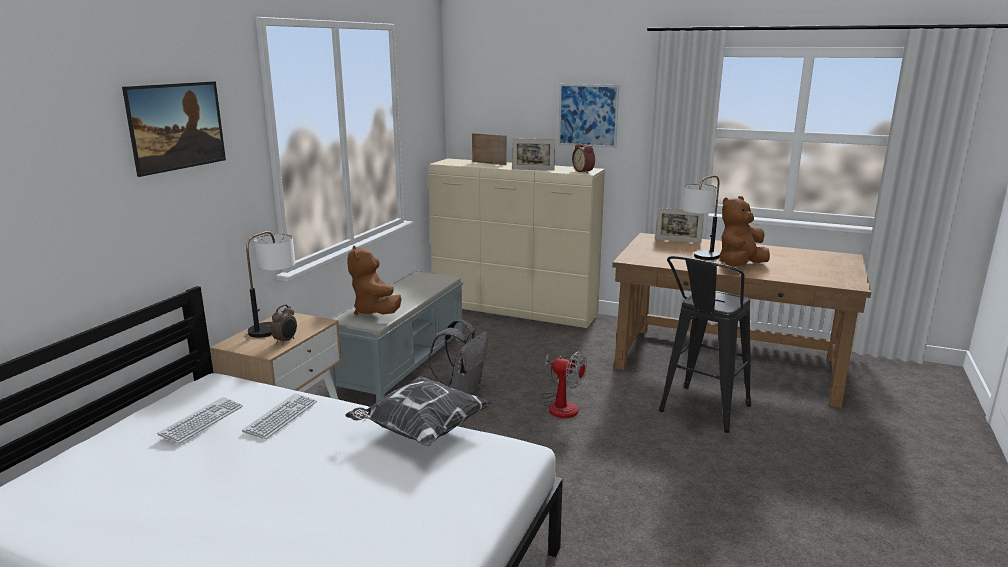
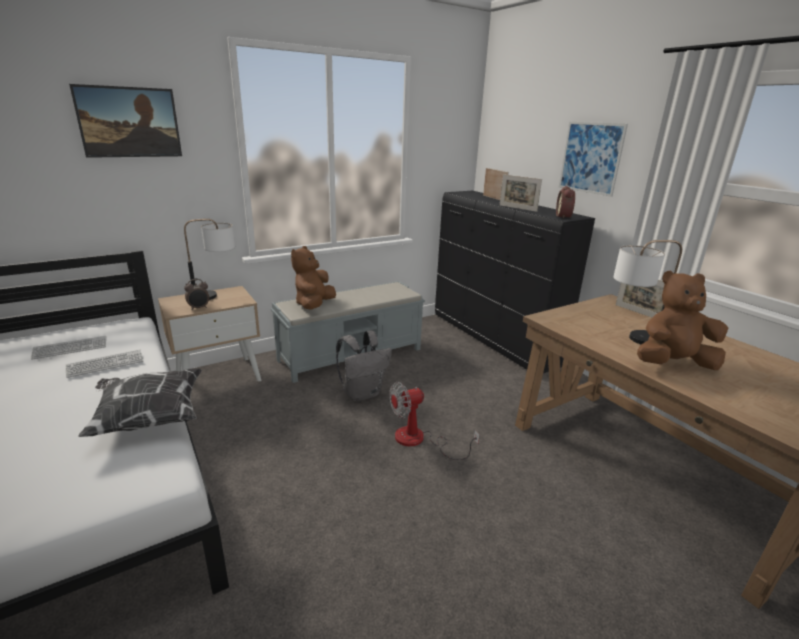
camera: 35 degrees right, 5 degrees up
beige dresser [429,158,605,328] -> black dresser [435,191,595,373]
fan [541,351,587,418] -> fan turned 90 degrees clockwise [389,382,480,460]
black stool [659,256,751,433] -> none

